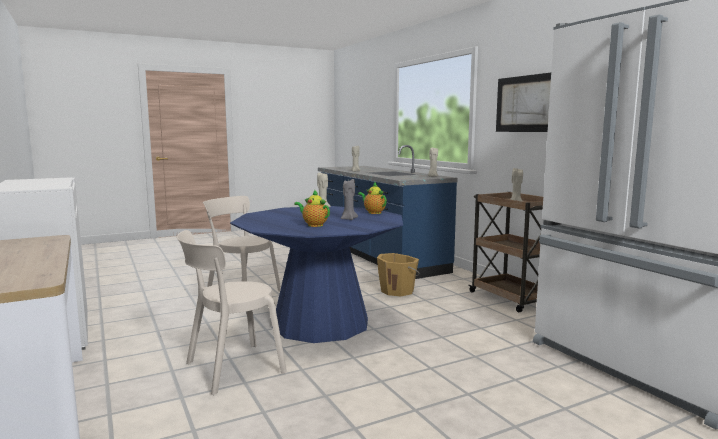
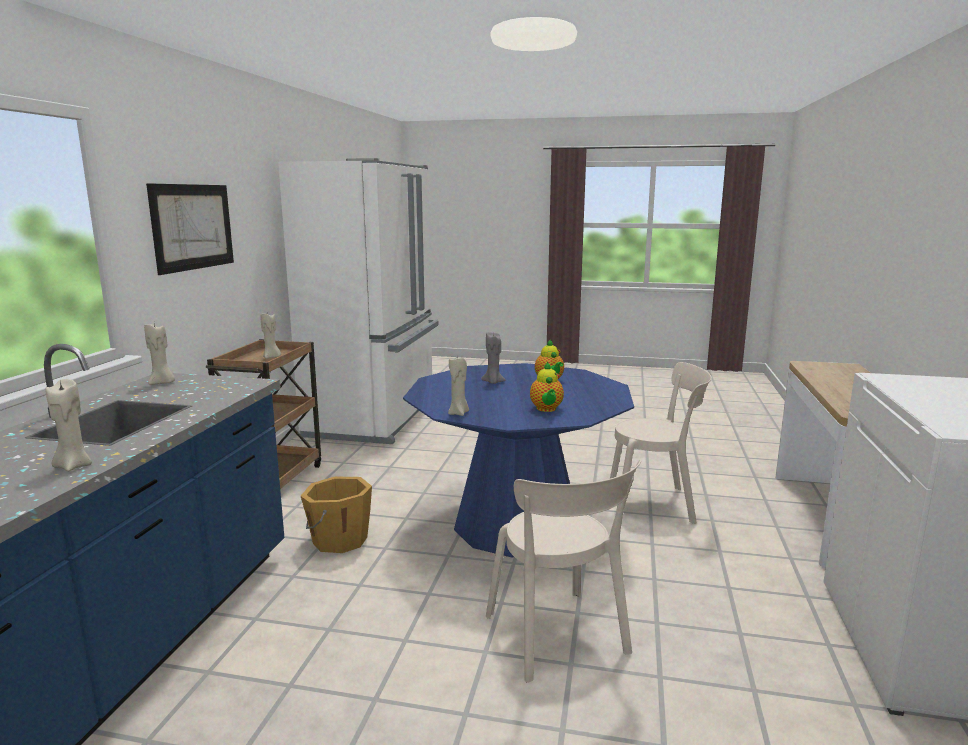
camera: 140 degrees left, 5 degrees up
teapot [358,183,387,214] -> teapot moved to [530,362,564,412]

